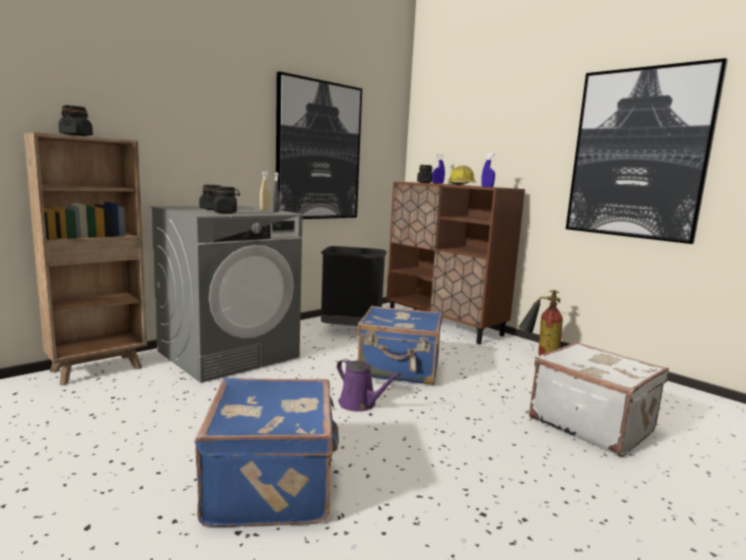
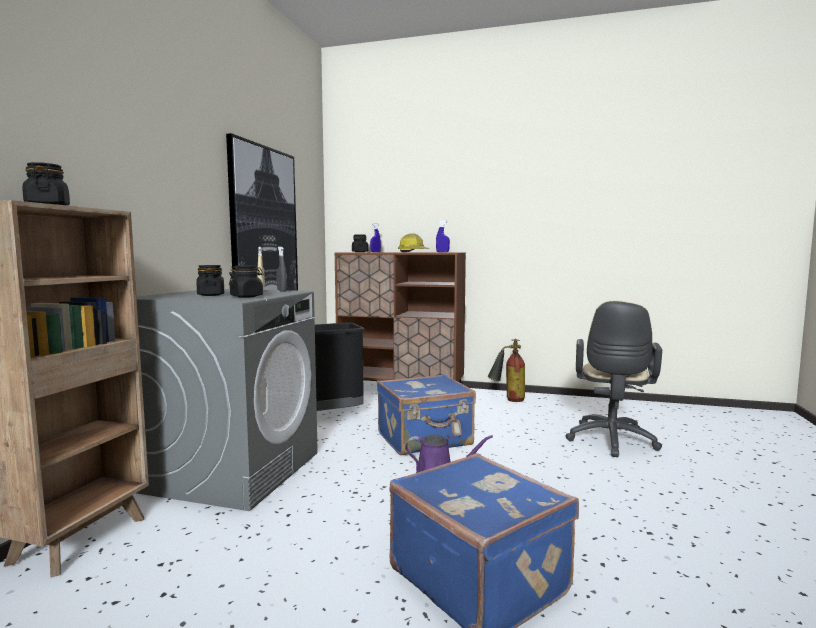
camera: 30 degrees left, 5 degrees down
white suitcase [529,342,669,457] -> beige office chair [565,300,662,457]
picture [566,58,728,244] -> none

